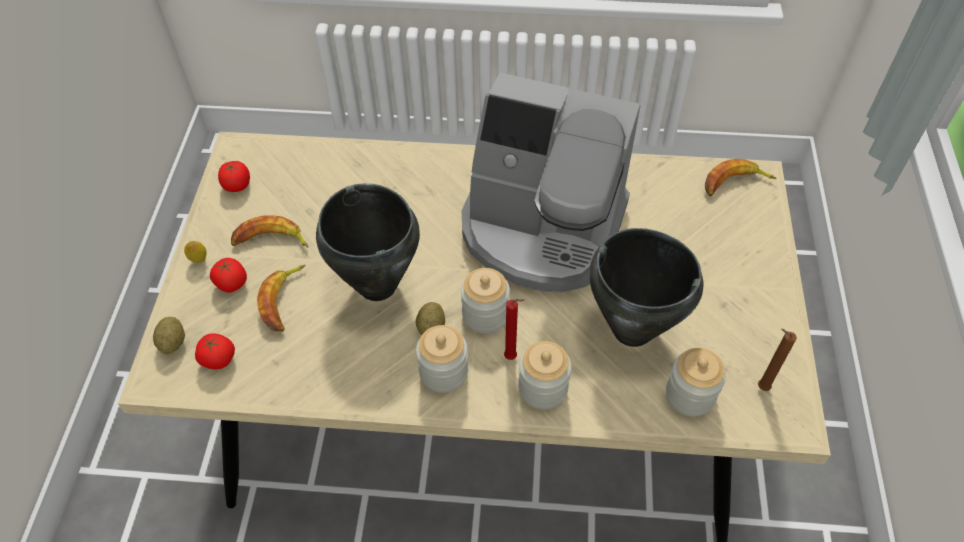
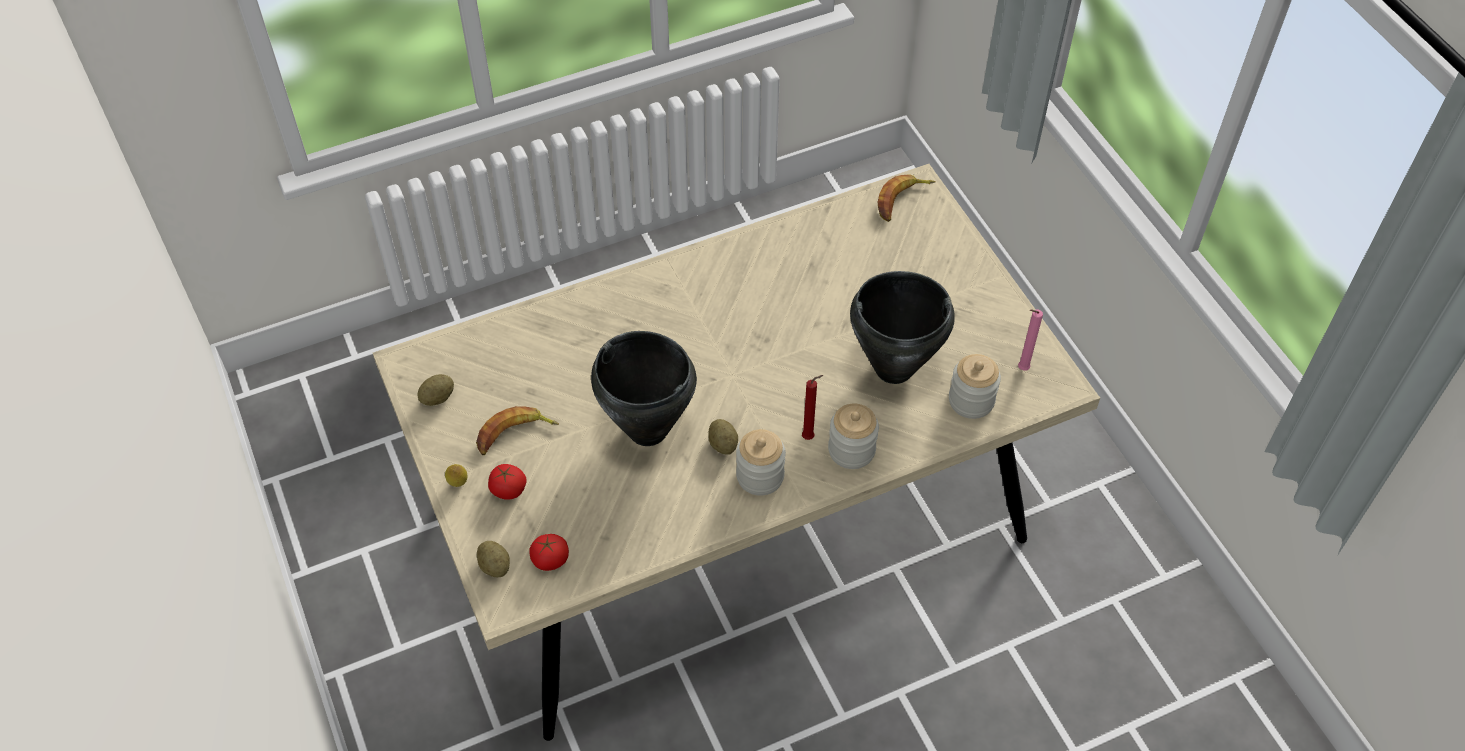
camera: 30 degrees left, 0 degrees up
tomato [218,161,250,192] -> potato [417,374,454,406]
banana [257,265,306,332] -> none
coffee machine [461,73,641,293] -> none
jar [461,268,510,333] -> none
brown candle [758,329,797,391] -> pink candle [1018,309,1043,371]

